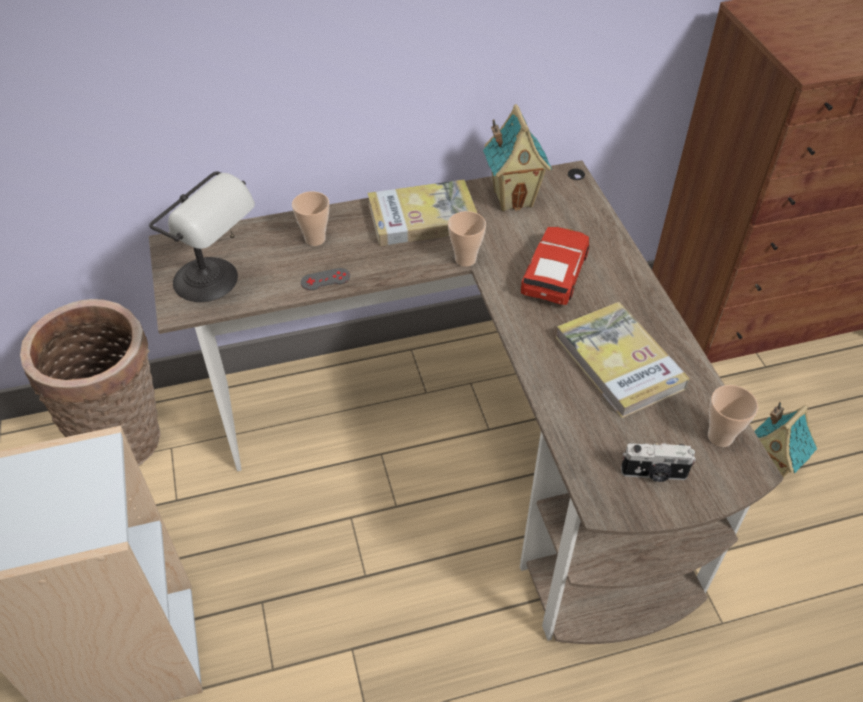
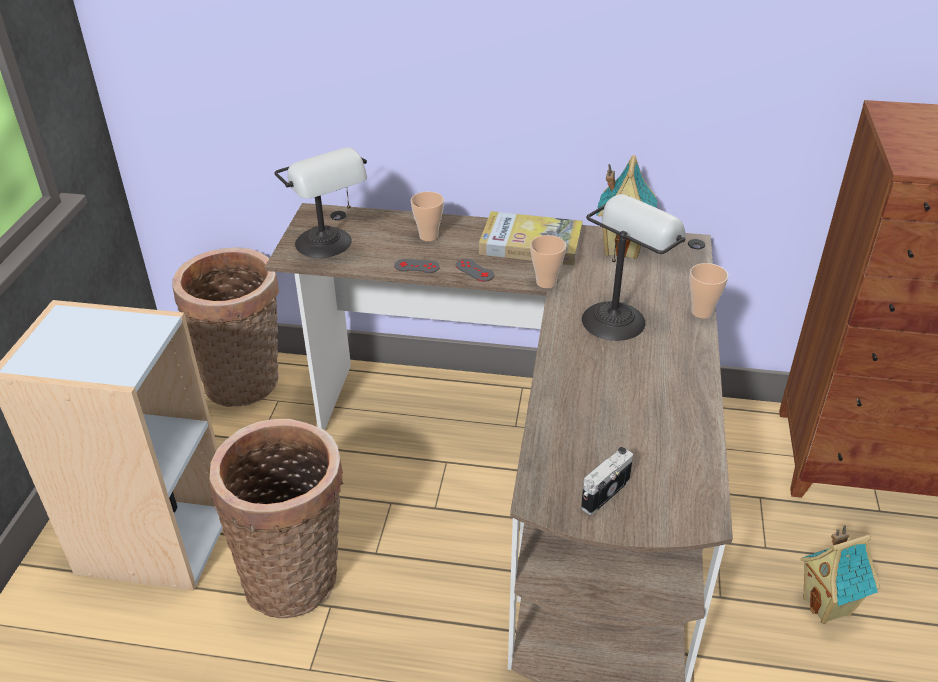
camera: 25 degrees right, 10 degrees down
red toy car [521,227,589,305] -> table lamp [582,194,686,341]
book [556,302,690,418] -> none
camera [621,443,696,482] -> camera turned 105 degrees clockwise [581,447,633,515]
cup [708,385,758,447] -> cup moved to [689,263,728,318]
none -> basket [209,419,344,618]
none -> grey game controller [456,259,494,282]

